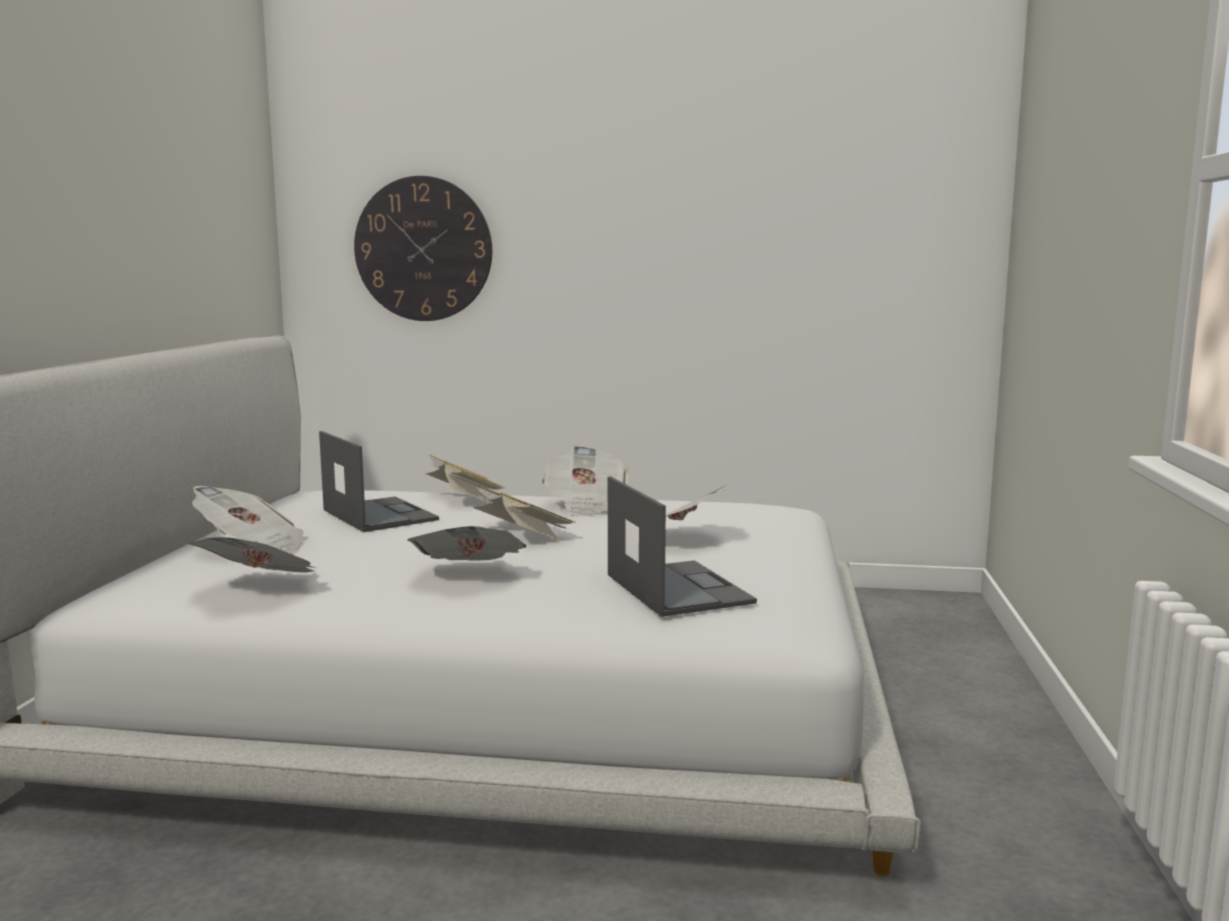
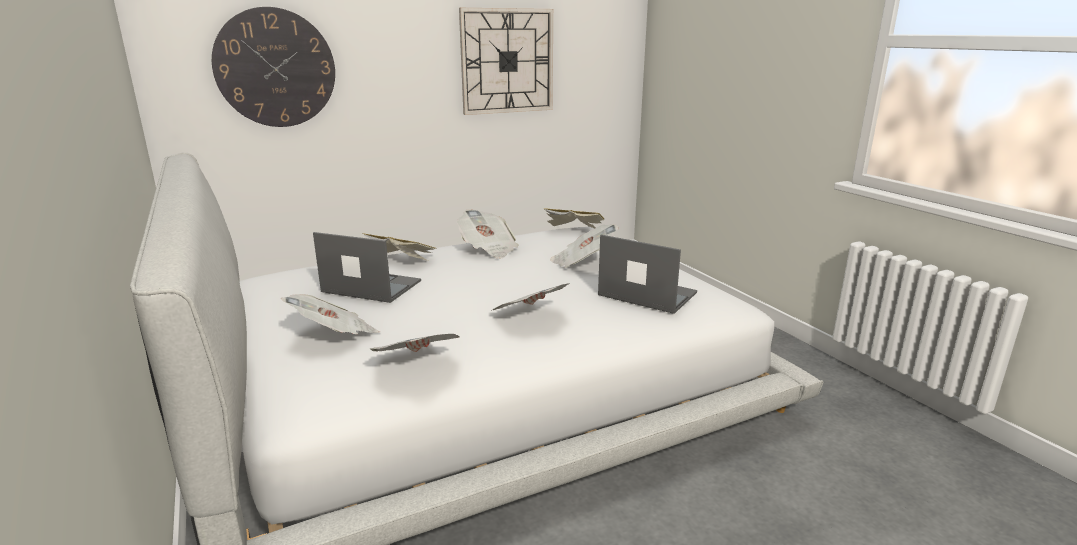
camera: 35 degrees left, 10 degrees up
book [473,485,575,541] -> book moved to [544,208,605,229]
none -> wall clock [459,8,553,115]

